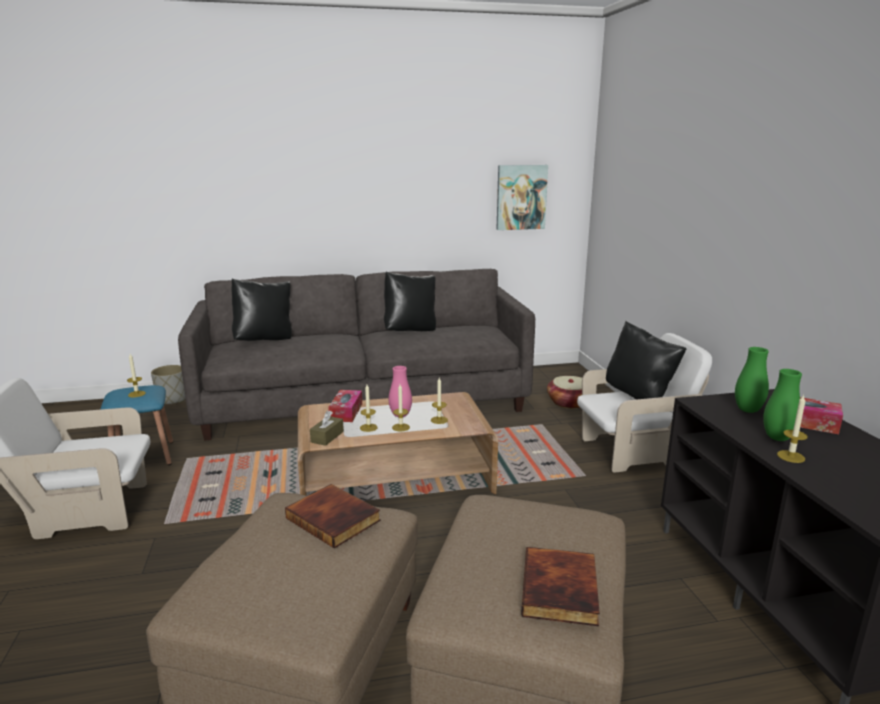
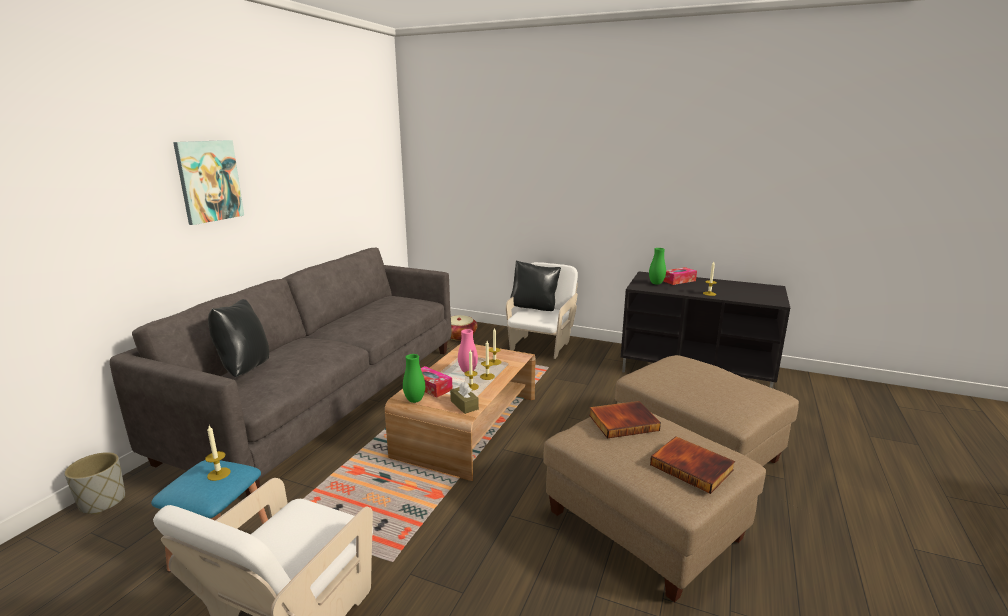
camera: 55 degrees left, 0 degrees up
black pillow [384,272,436,331] -> none
picture [496,165,548,230] -> picture moved to [173,140,244,225]
book [521,547,600,626] -> book moved to [650,436,735,494]
green vase [763,369,802,441] -> green vase moved to [403,354,425,403]

